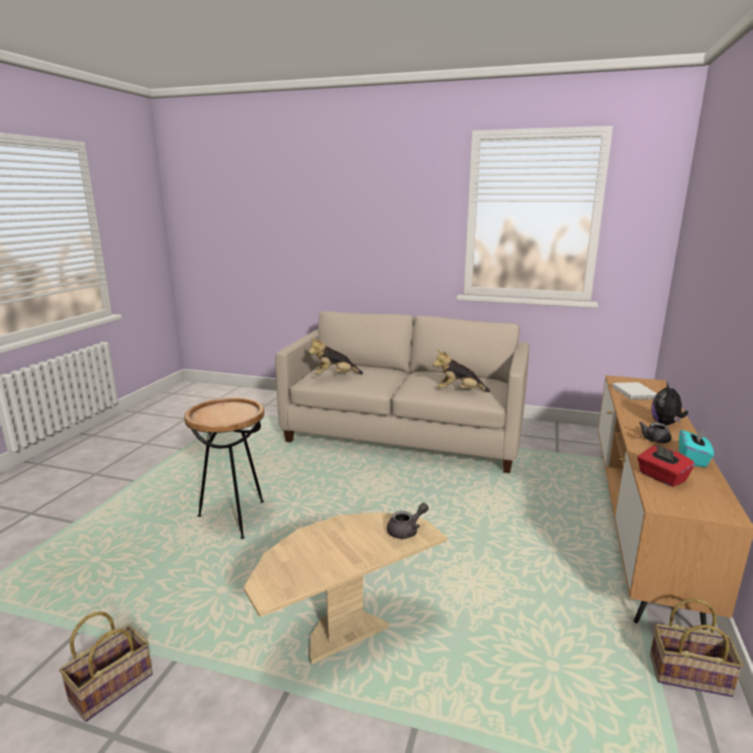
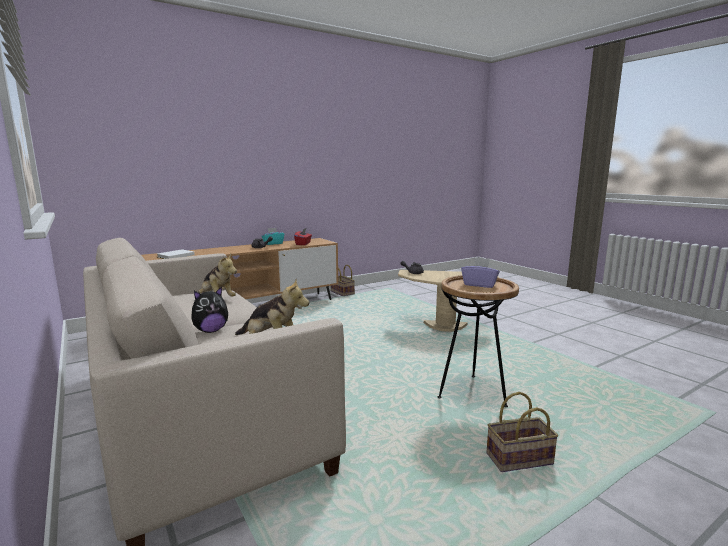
camera: 140 degrees left, 5 degrees down
basket [59,612,153,722] -> basket moved to [486,392,558,472]
plush toy [651,382,688,425] -> plush toy moved to [191,287,228,333]
none -> purple tissue box [461,257,500,288]

